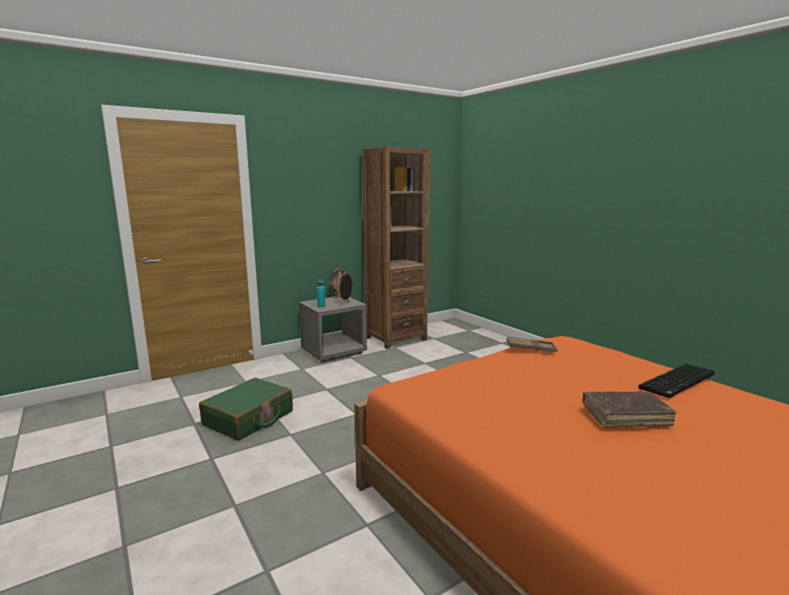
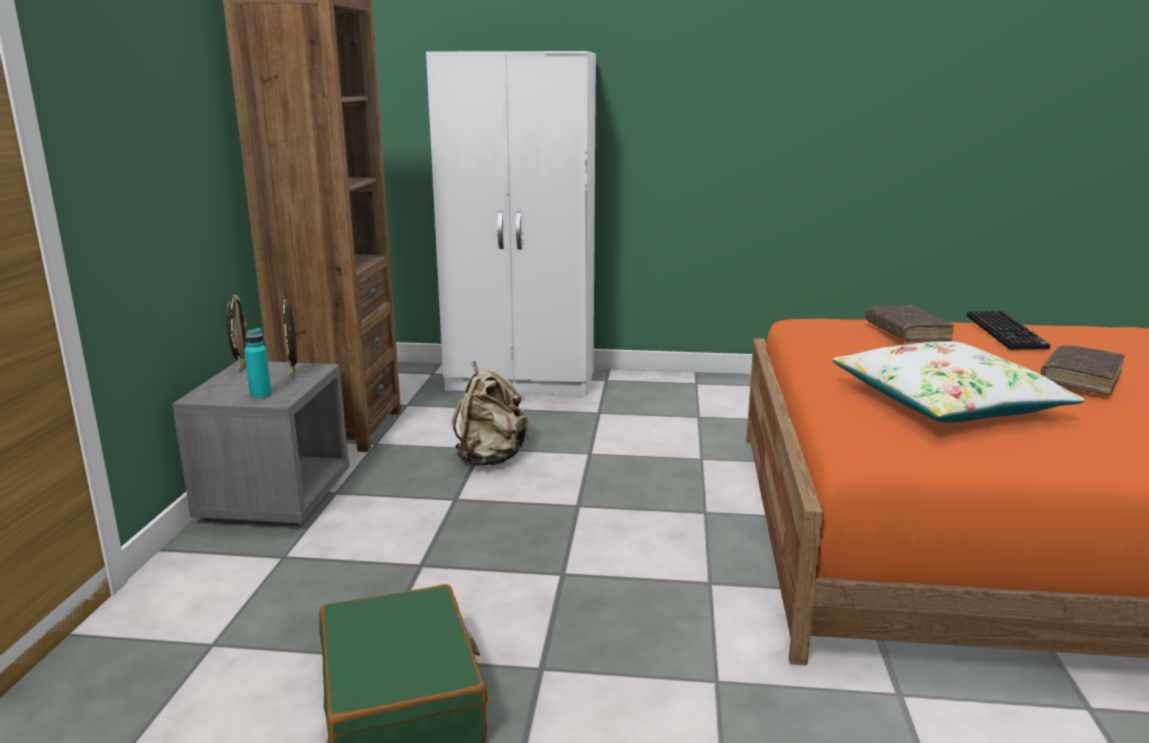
camera: 50 degrees left, 5 degrees up
brown tray [507,337,558,352] -> none
none -> white wardrobe [426,51,596,396]
none -> beige backpack [452,361,529,466]
none -> white pillow [832,341,1085,423]
none -> brown book [865,305,954,341]

